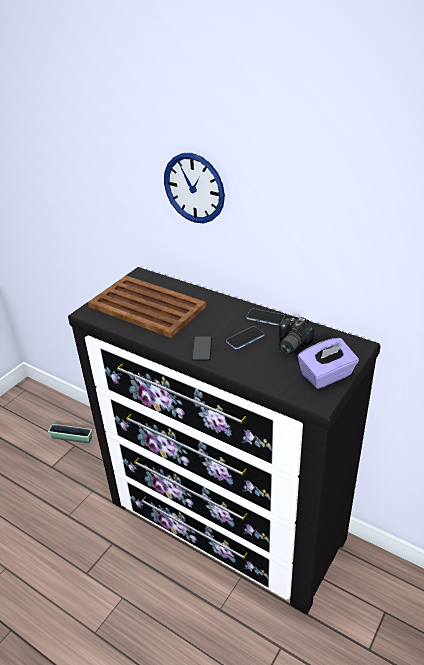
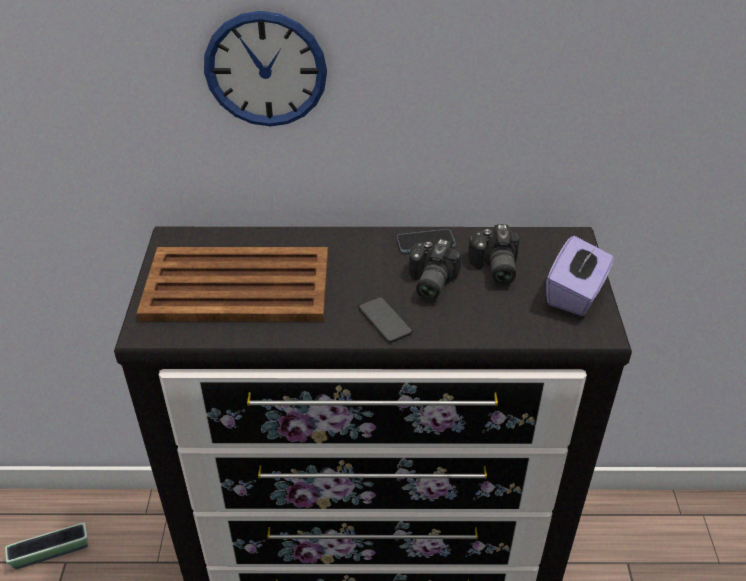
camera: 35 degrees left, 5 degrees up
phone [226,326,264,349] -> camera [409,239,462,300]

